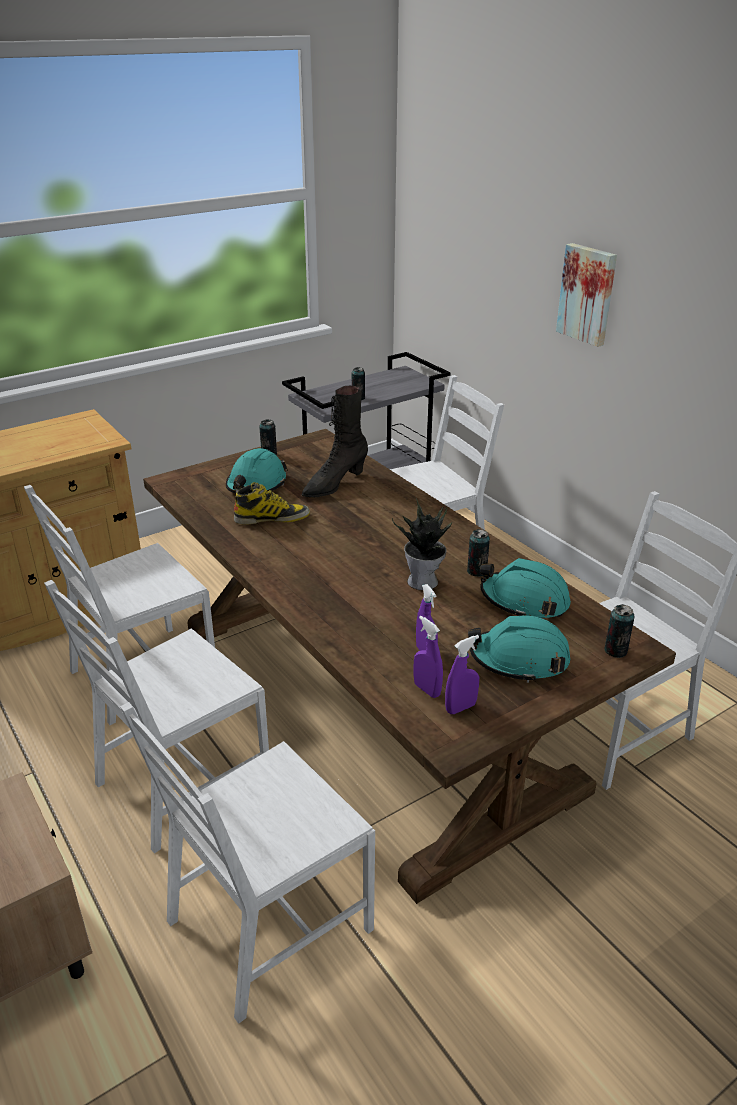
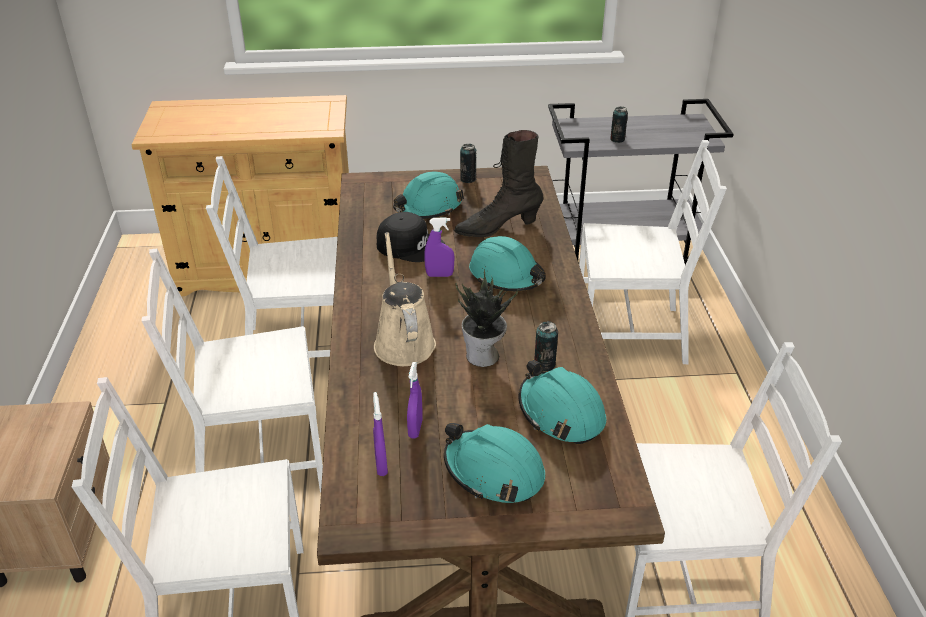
camera: 30 degrees right, 5 degrees up
boot [234,482,310,525] -> black cap [377,212,445,262]
purple spray bottle [445,635,479,714] -> purple spray bottle moved to [424,217,455,277]
picture [556,243,617,347] -> none
can [605,604,634,658] -> none
none -> beige watering can [374,232,436,366]
none -> turquoise hard hat [469,236,546,292]

